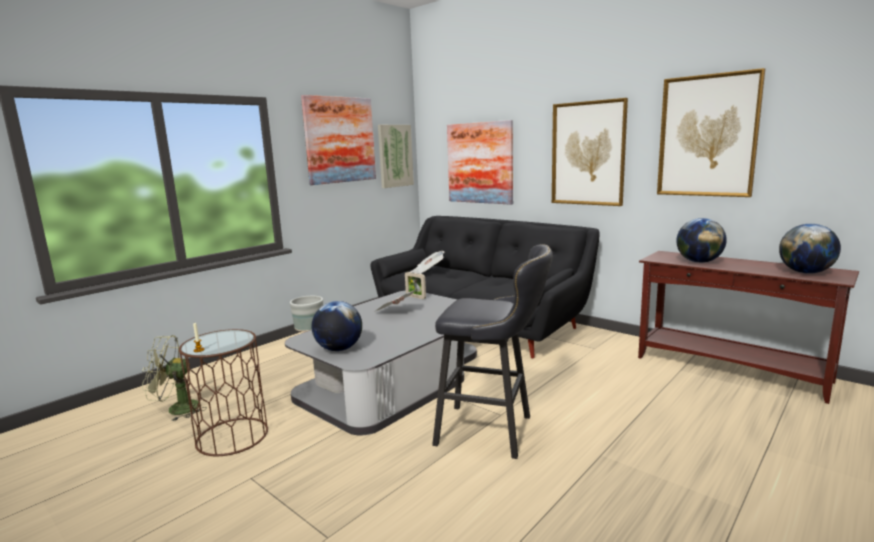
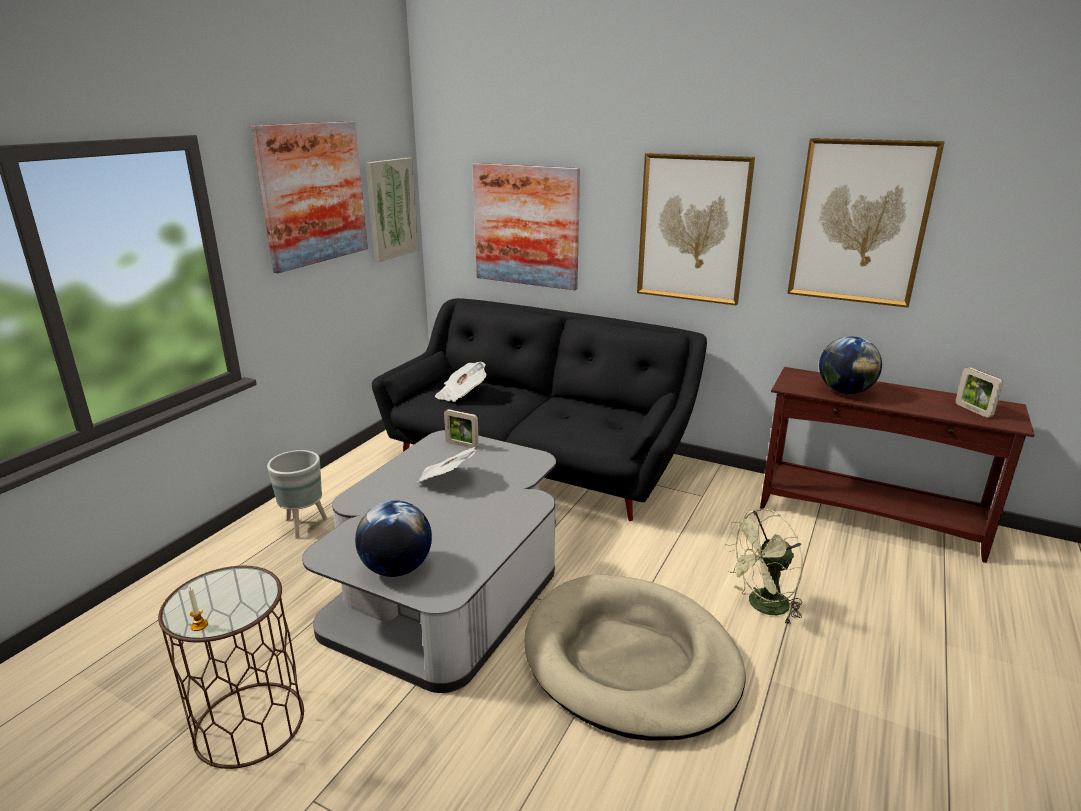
camera: 15 degrees left, 10 degrees up
green fan [142,335,207,421] -> green fan moved to [724,509,803,626]
black stool [432,244,553,459] -> beige dog bed [524,575,746,741]
globe [779,224,841,274] -> picture frame [956,367,1003,418]

